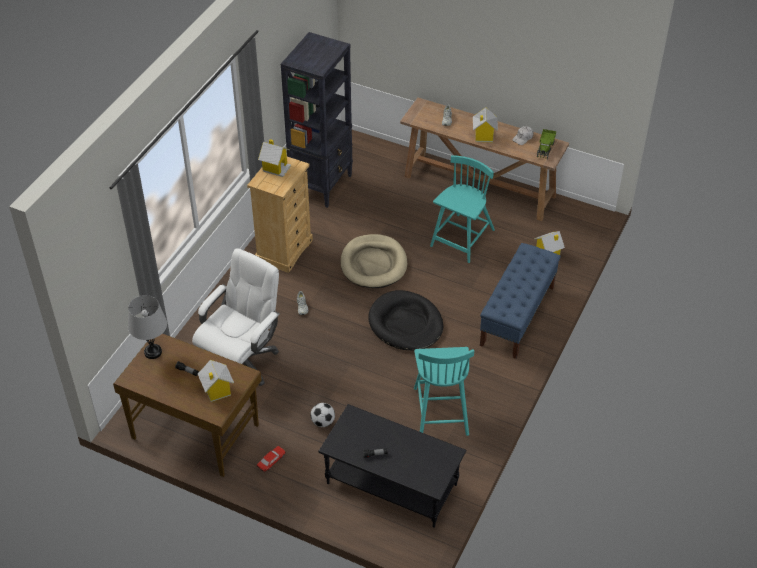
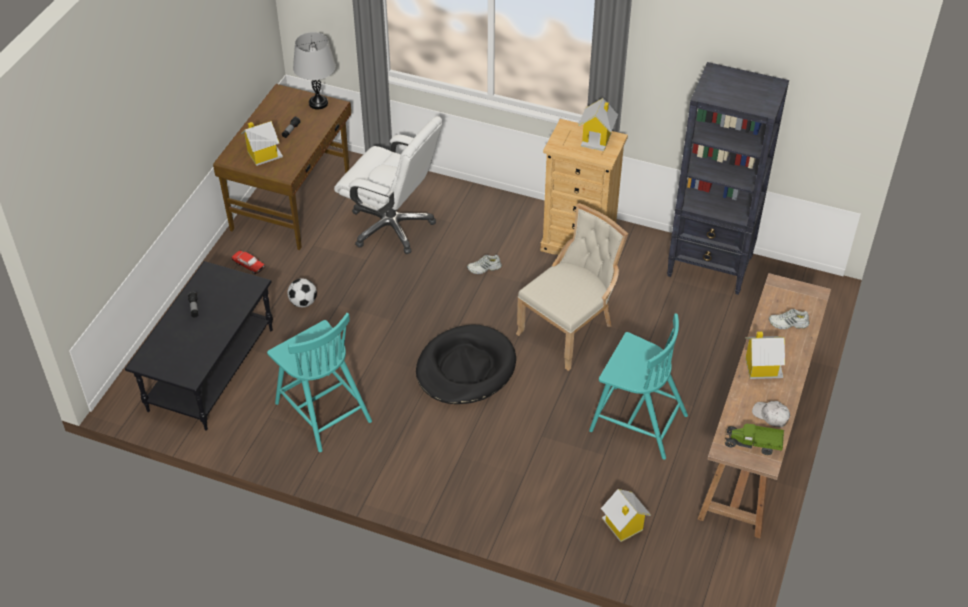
camera: 85 degrees right, 0 degrees up
beige dog bed [341,234,407,288] -> beige chair [516,203,628,371]
turquoise chair [414,347,474,436] -> turquoise chair turned 120 degrees counterclockwise [267,313,372,452]
blue bench [480,243,561,359] -> none

